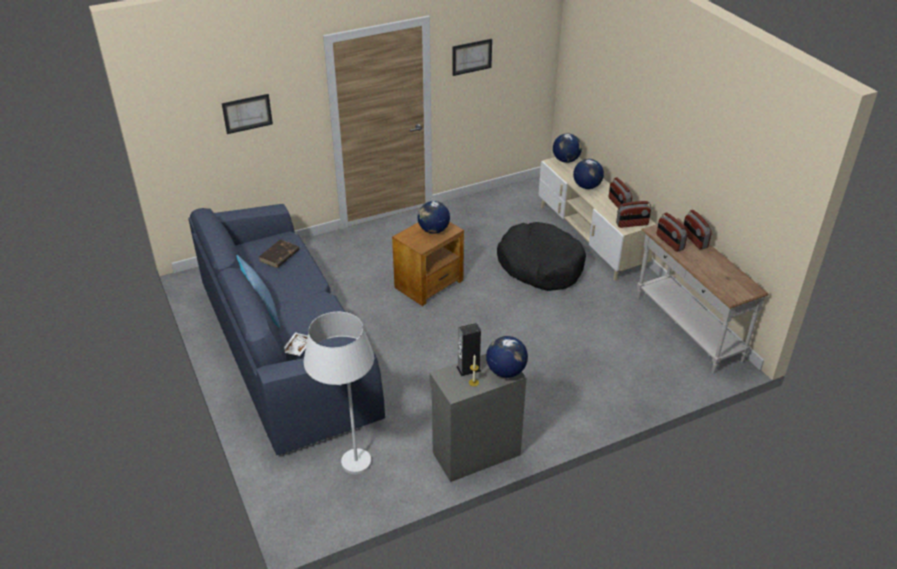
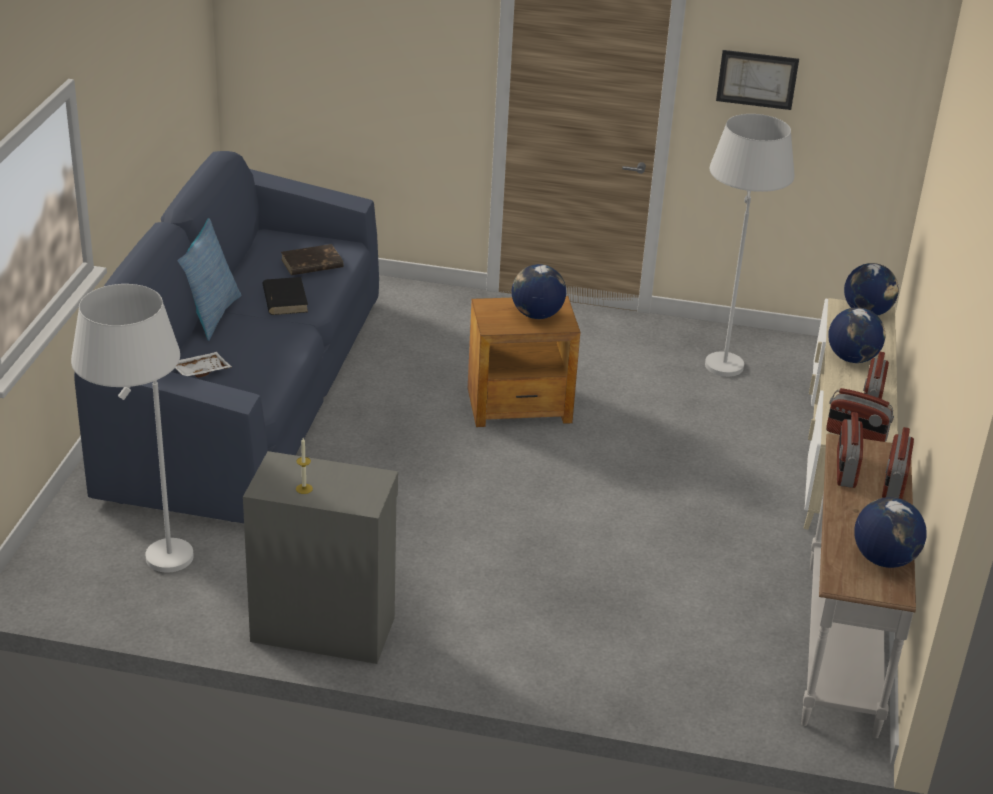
camera: 35 degrees right, 5 degrees down
picture [222,94,273,134] -> none
speaker [457,323,481,376] -> none
globe [486,336,528,378] -> globe moved to [854,497,927,568]
black dog bed [497,222,586,291] -> none
none -> black book [263,277,308,315]
none -> white floor lamp [705,114,795,377]

